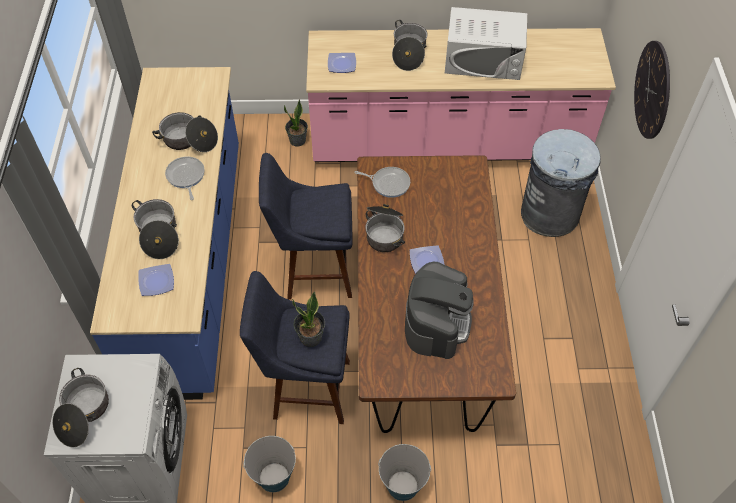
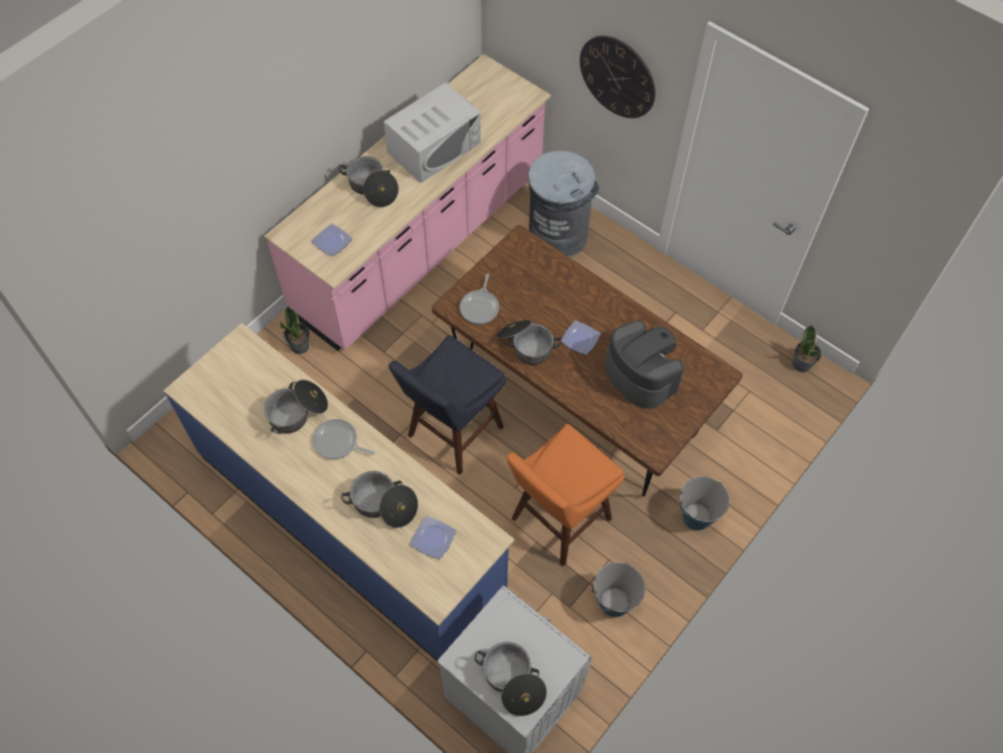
camera: 50 degrees left, 5 degrees up
blue stool [240,271,350,424] -> orange stool [506,424,624,566]
potted plant [292,291,325,347] -> potted plant moved to [793,325,822,372]
frying pan [355,167,410,198] -> frying pan turned 135 degrees clockwise [460,273,499,324]

